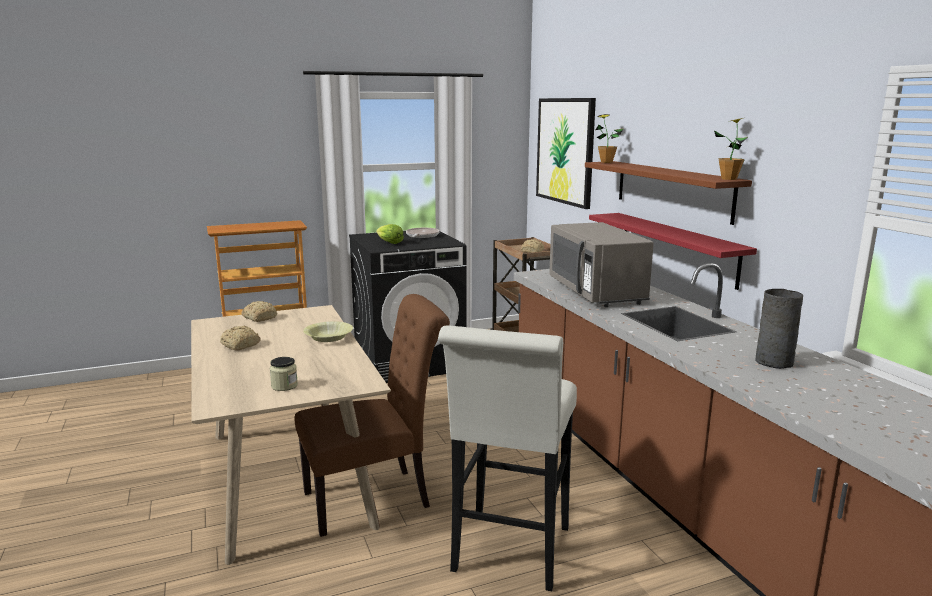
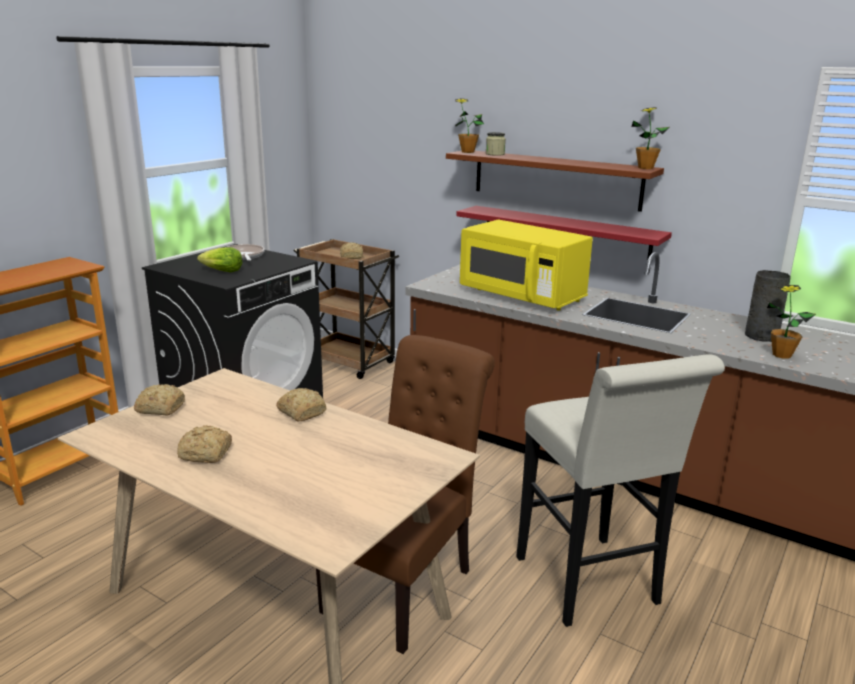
camera: 35 degrees left, 5 degrees up
jar [270,357,298,391] -> jar moved to [486,132,506,156]
yellow bowl [303,321,353,342] -> bread [276,388,326,421]
picture [536,98,596,209] -> none
grey microwave [549,222,654,307] -> yellow microwave [460,219,593,311]
none -> potted plant [767,285,816,359]

